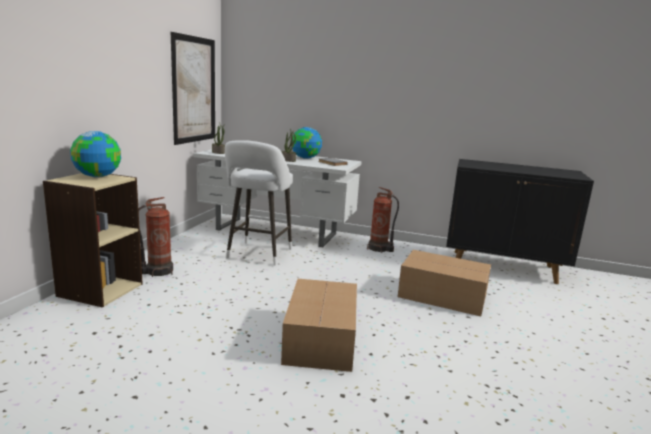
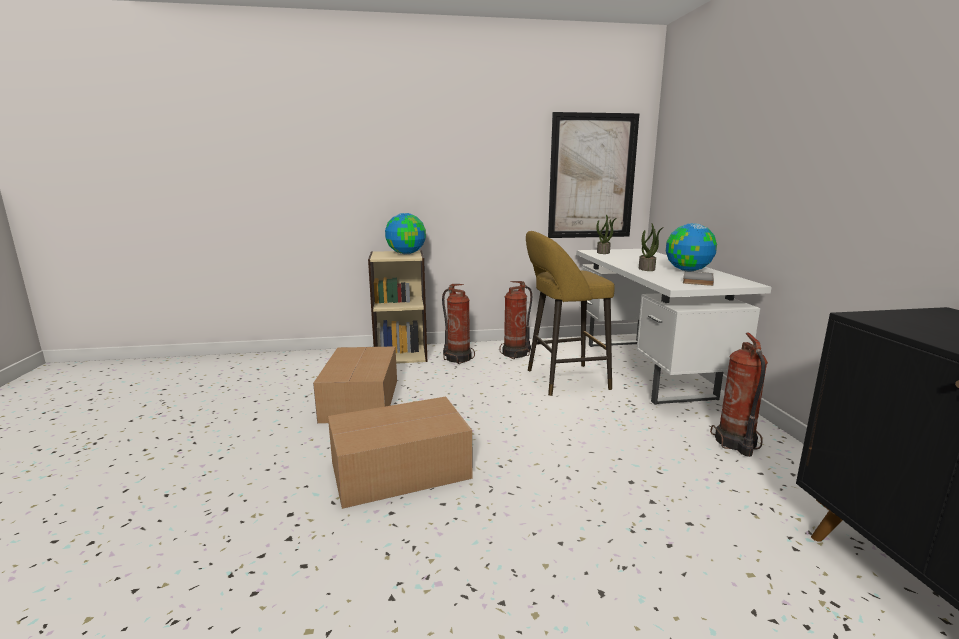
camera: 65 degrees right, 0 degrees up
white stool [225,140,293,266] -> yellow stool [526,231,615,396]
cardboard box [398,250,491,316] -> cardboard box moved to [313,347,397,424]
none -> fire extinguisher [500,281,532,359]

